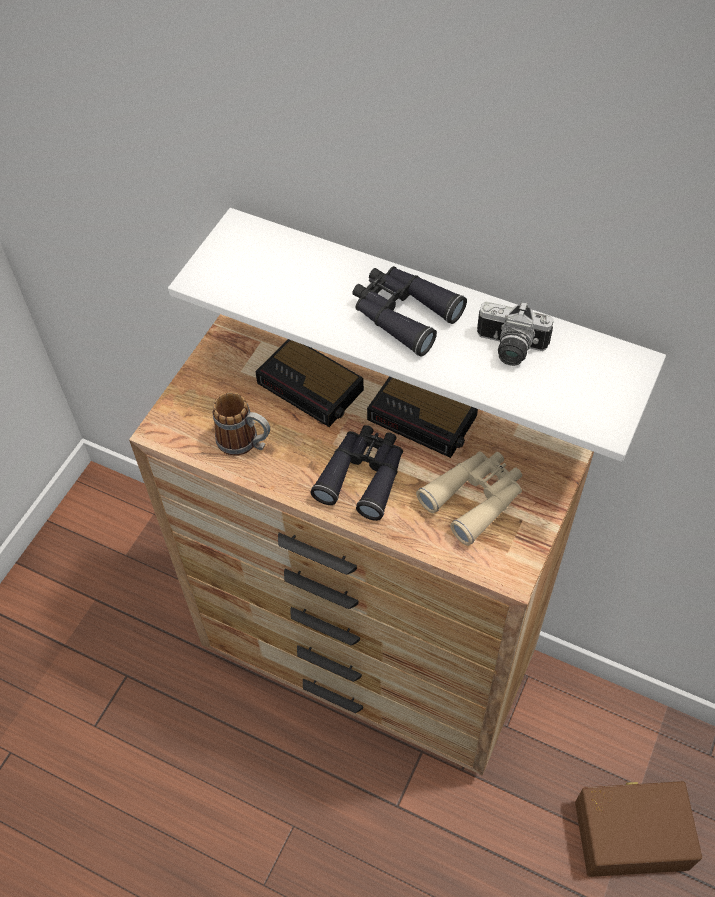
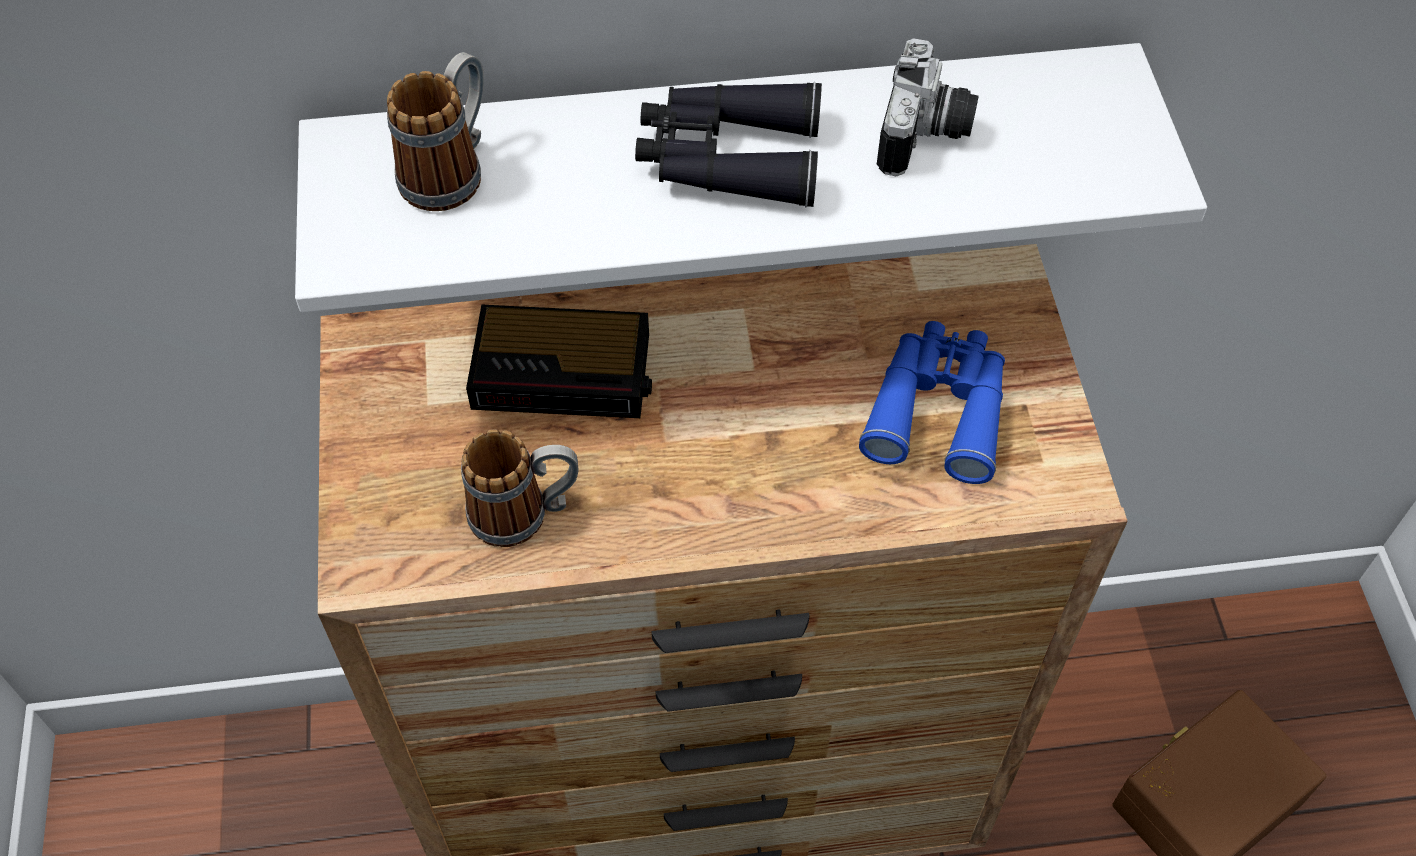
camera: 35 degrees left, 0 degrees up
black binoculars [311,425,403,521] -> none
alarm clock [367,376,478,458] -> none
beige binoculars [416,451,522,546] -> blue binoculars [859,321,1005,484]
camera [477,301,554,366] -> camera turned 60 degrees counterclockwise [877,38,979,176]
none -> mug [387,52,484,211]

